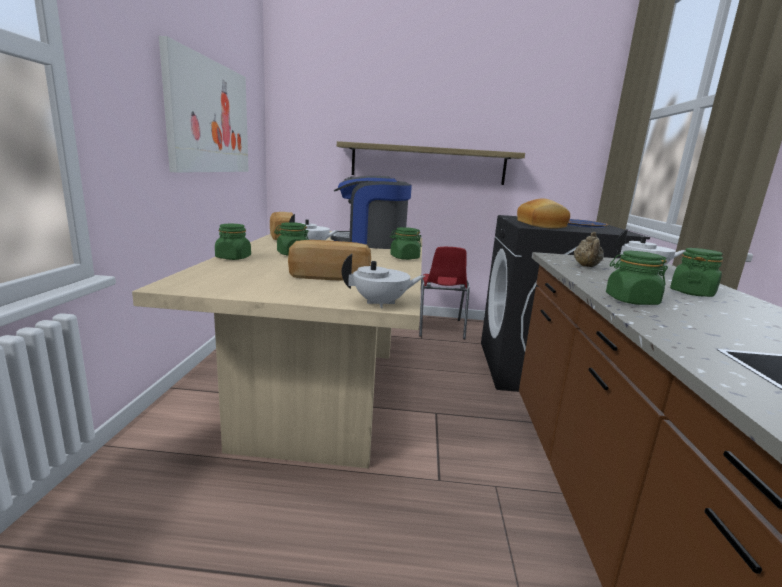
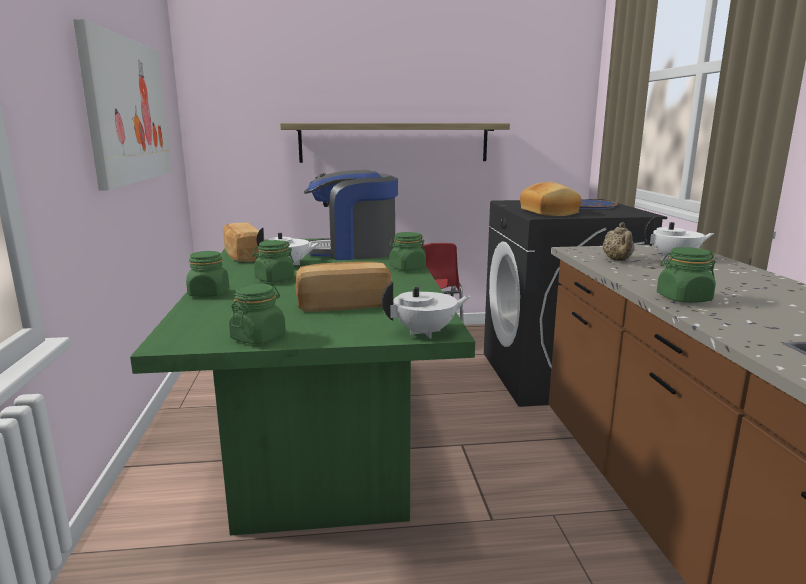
camera: 10 degrees left, 0 degrees up
beige dining table [132,231,422,468] -> green dining table [130,238,475,536]
green jar [670,248,723,297] -> green jar moved to [229,284,286,344]

